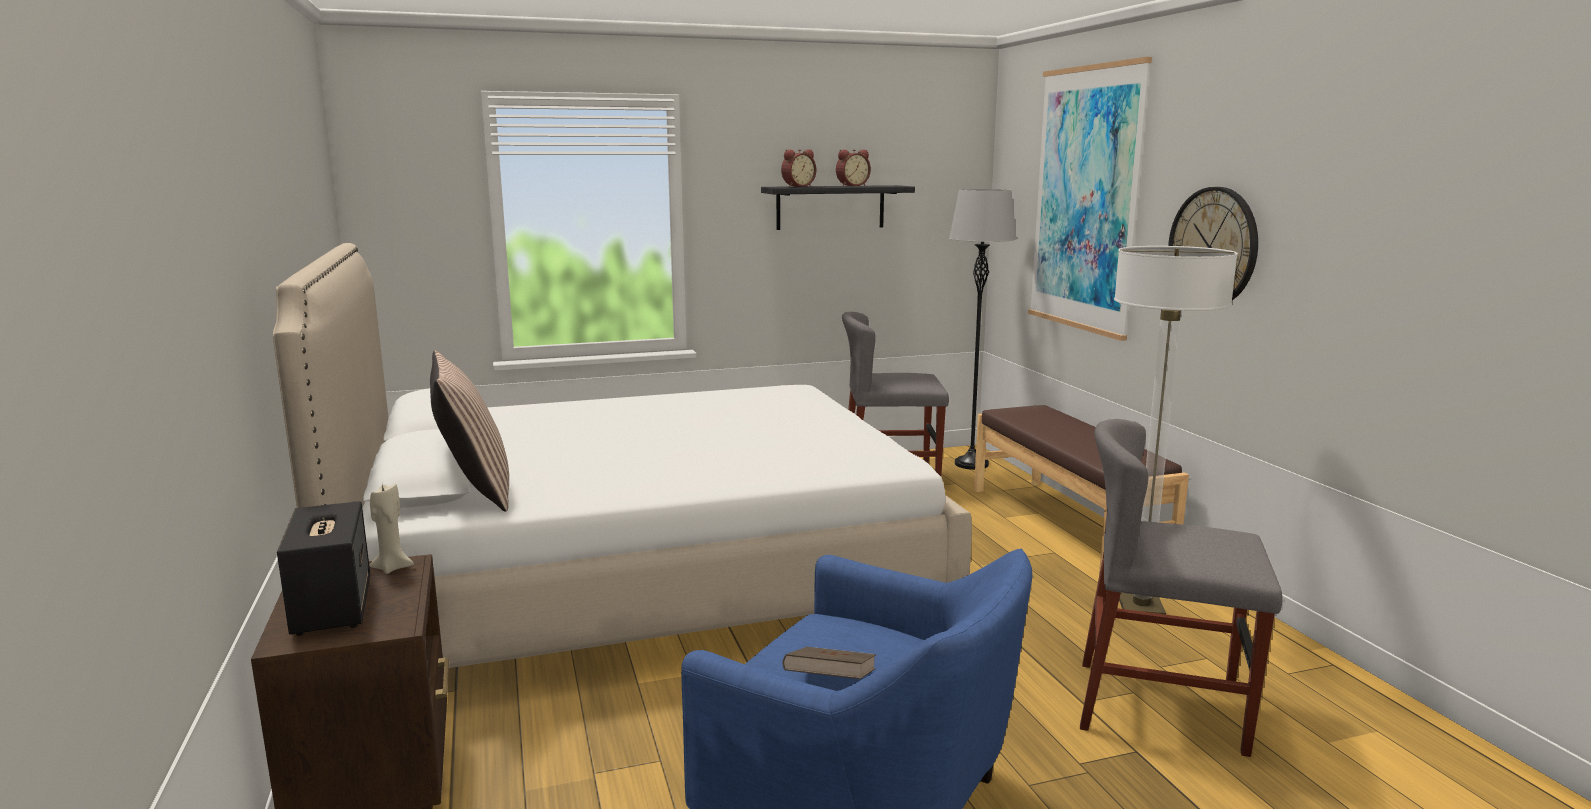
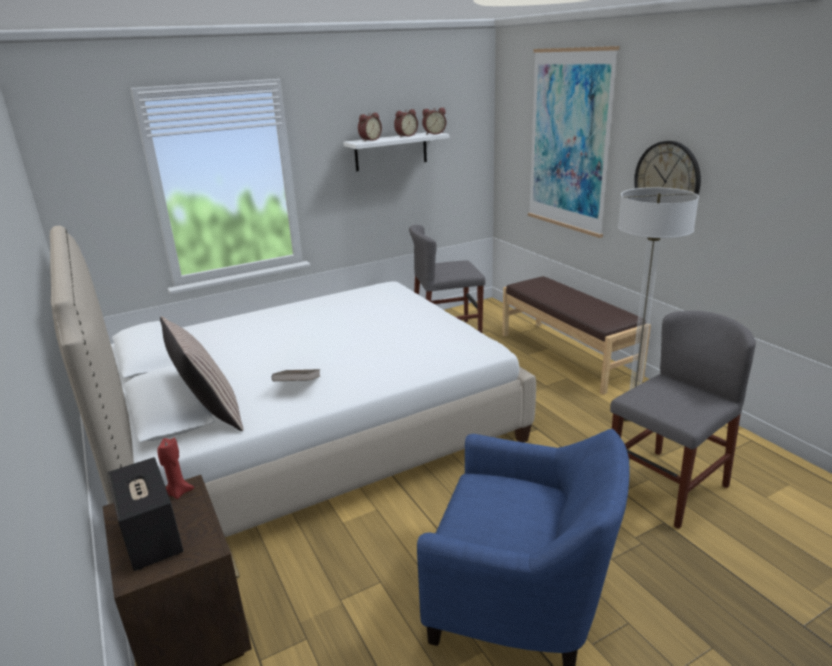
camera: 10 degrees left, 10 degrees up
beige candle [369,484,414,574] -> red candle [157,438,194,499]
black shelf [761,185,915,230] -> white shelf [343,132,449,171]
brown book [783,647,876,679] -> brown book moved to [271,369,320,381]
grey floor lamp [949,189,1017,470] -> none
grey chair [1080,419,1283,757] -> grey chair turned 135 degrees clockwise [610,311,756,529]
none -> alarm clock [422,108,446,135]

